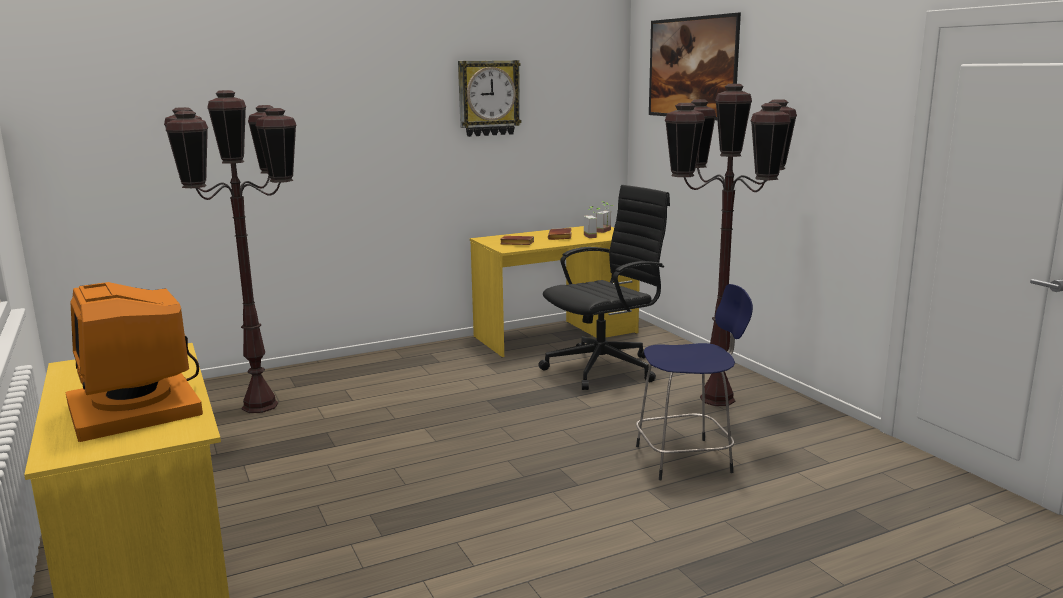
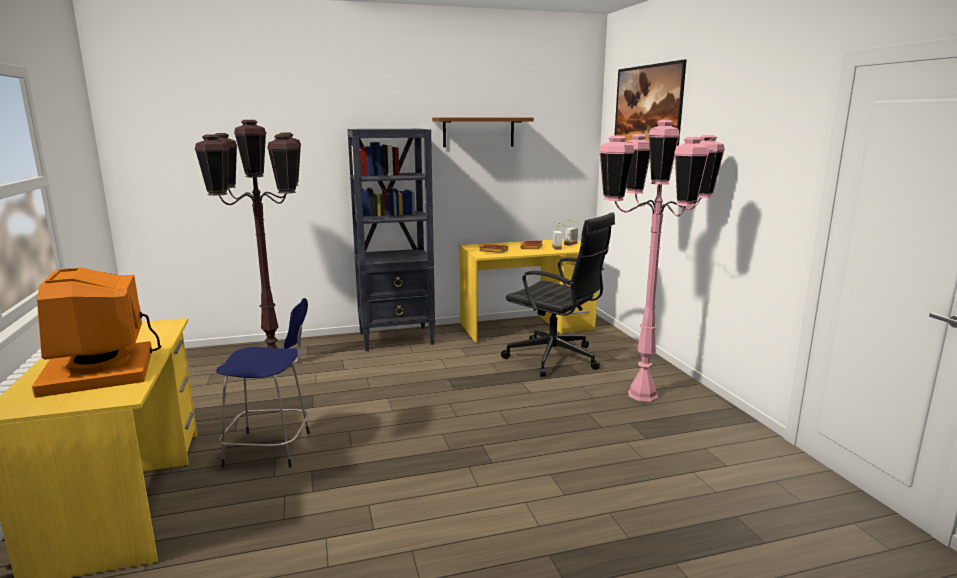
camera: 10 degrees right, 0 degrees up
wall clock [458,60,521,137] -> brown shelf [432,118,534,147]
black office chair [538,185,670,390] -> black office chair turned 60 degrees clockwise [501,212,615,377]
blue stool [636,284,753,480] -> blue stool moved to [216,298,310,468]
brown floor lamp [665,84,797,406] -> pink floor lamp [599,120,725,402]
none -> black bookcase [347,129,435,351]

